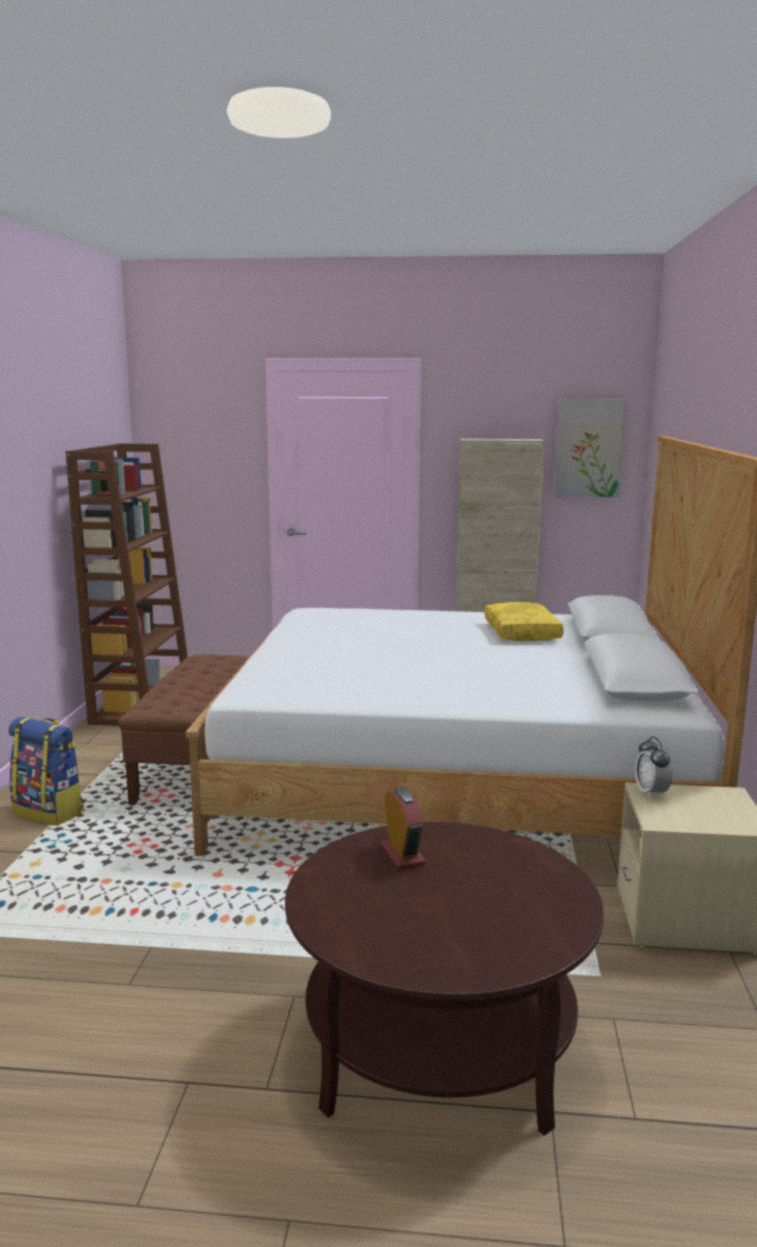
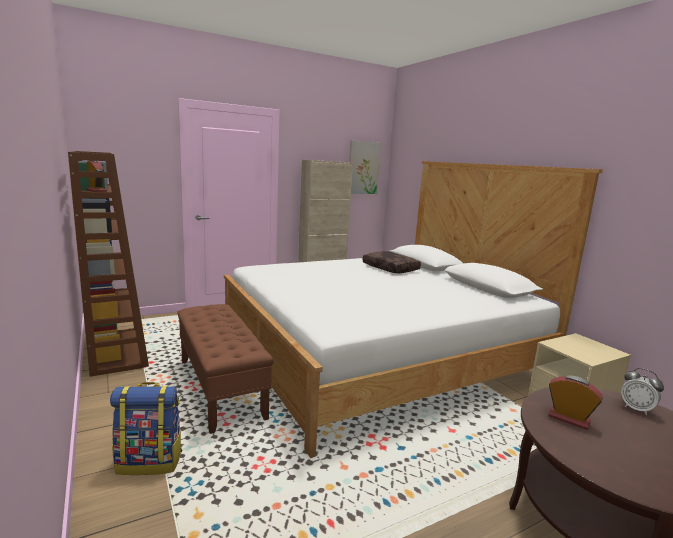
camera: 35 degrees left, 0 degrees up
yellow pillow [484,602,564,641] -> brown pillow [362,251,421,273]
alarm clock [635,737,673,799] -> alarm clock moved to [621,368,664,415]

